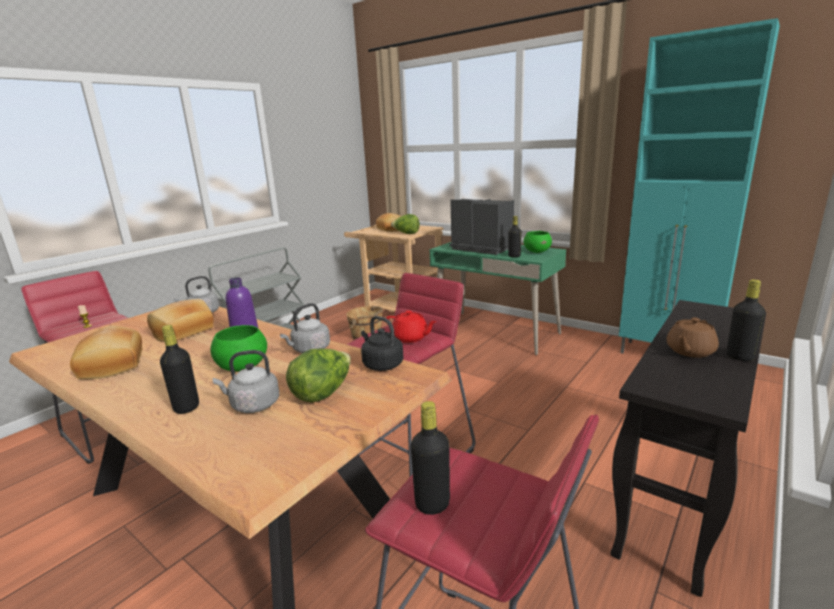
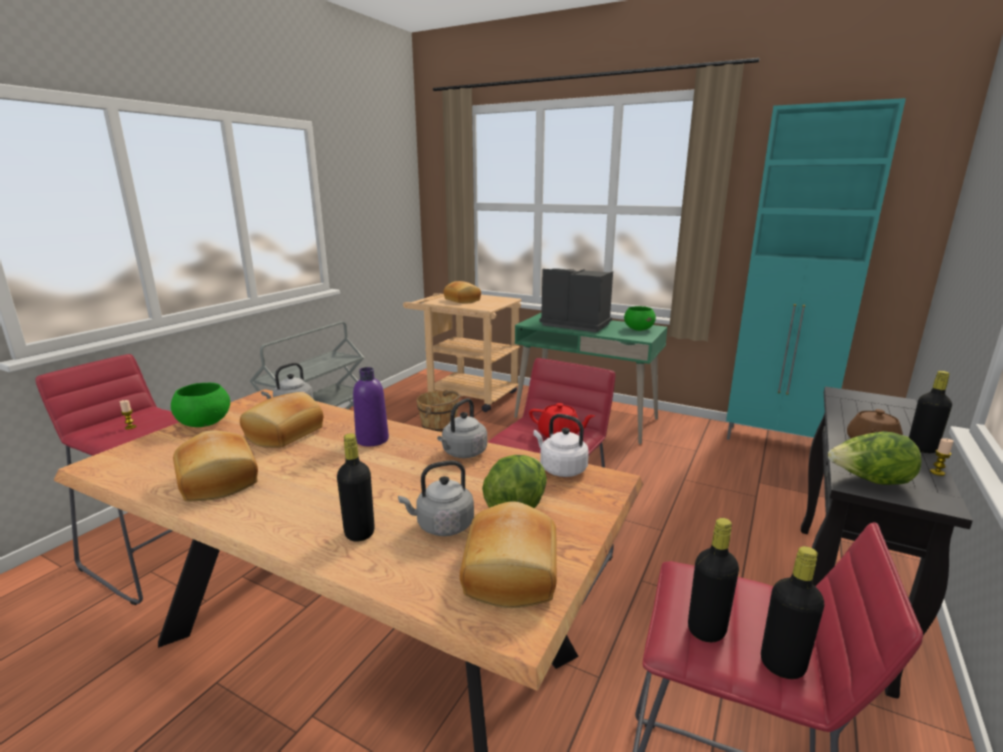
camera: 10 degrees left, 0 degrees up
green bowl [210,325,267,372] -> green bowl moved to [171,383,230,427]
black kettle [361,316,403,371] -> white kettle [533,414,589,477]
lettuce [391,214,420,234] -> lettuce moved to [828,431,922,485]
black bottle [508,216,522,257] -> black bottle moved to [761,546,825,679]
none -> bread [460,501,557,608]
none -> candle [930,438,954,476]

